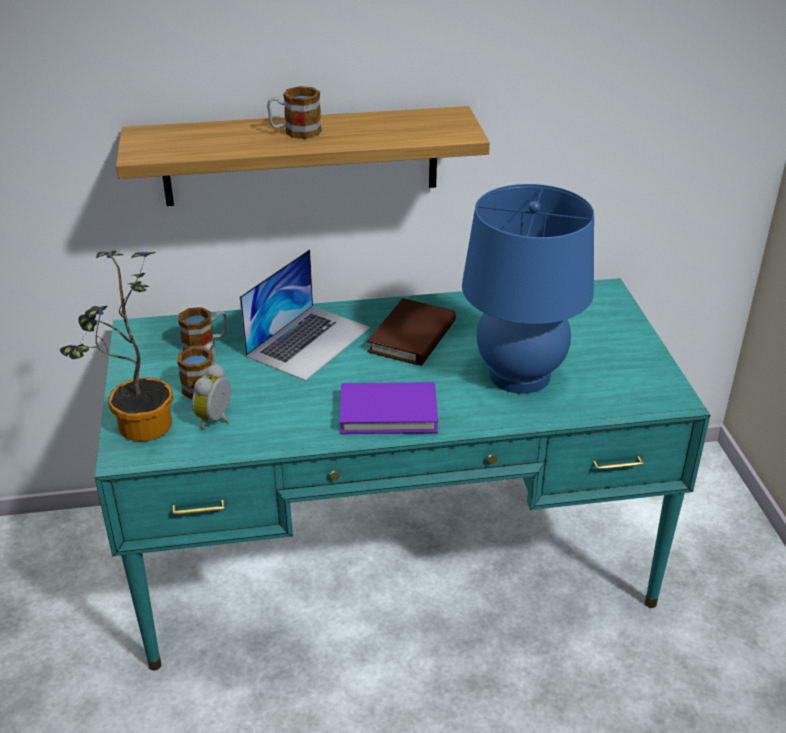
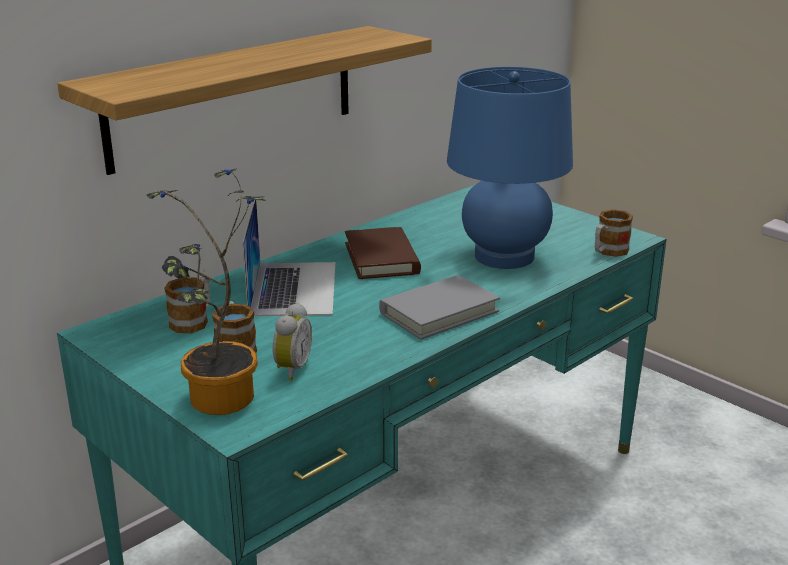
camera: 35 degrees left, 10 degrees down
alarm clock [192,364,231,429] -> alarm clock turned 150 degrees counterclockwise [273,303,312,381]
mug [267,86,322,139] -> mug moved to [595,209,633,257]
purple book [340,382,438,434] -> grey book [379,275,500,340]

